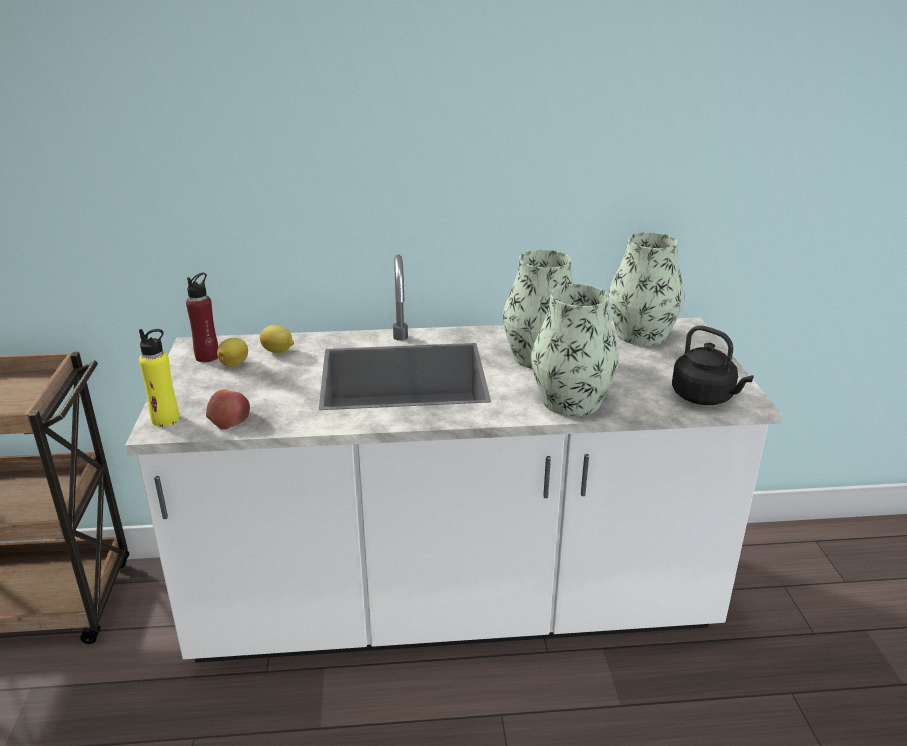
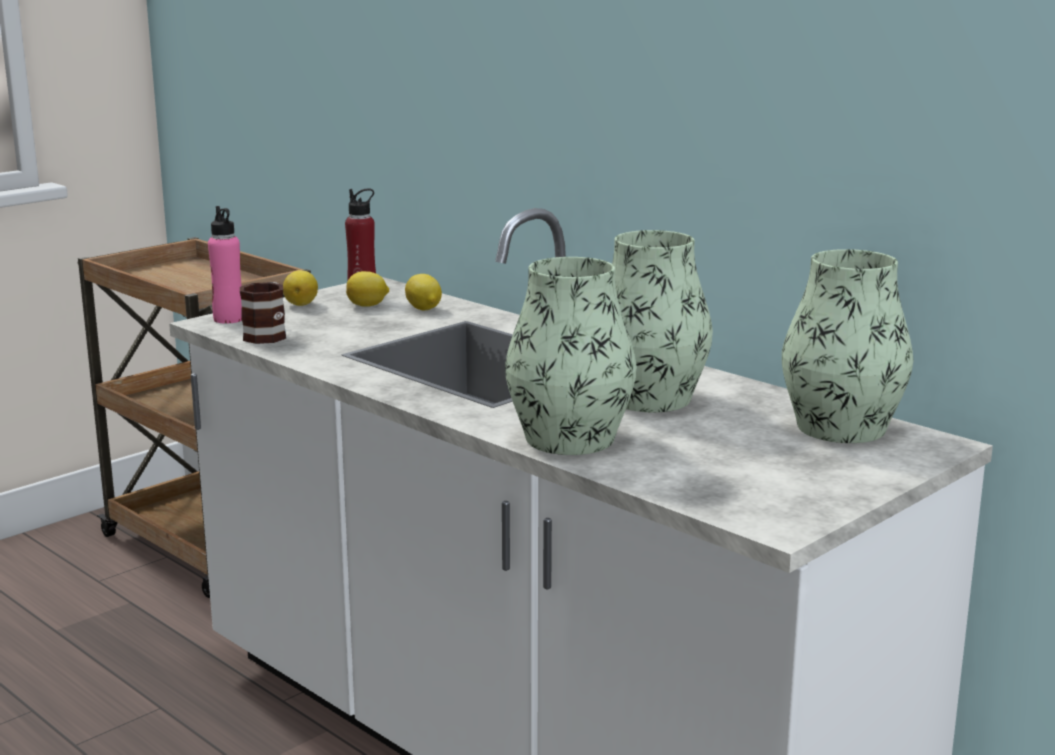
camera: 50 degrees right, 10 degrees down
yellow bottle [139,329,179,427] -> pink bottle [208,206,242,323]
apple [206,389,250,430] -> mug [240,282,286,344]
black kettle [672,326,754,405] -> none
none -> lemon [283,270,318,306]

